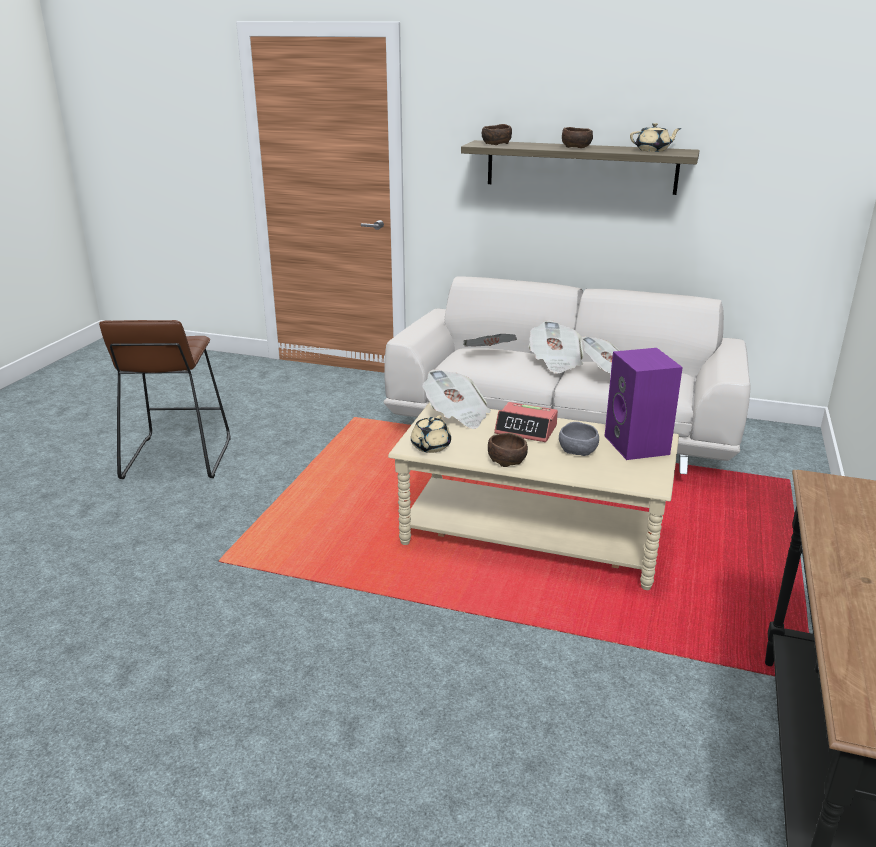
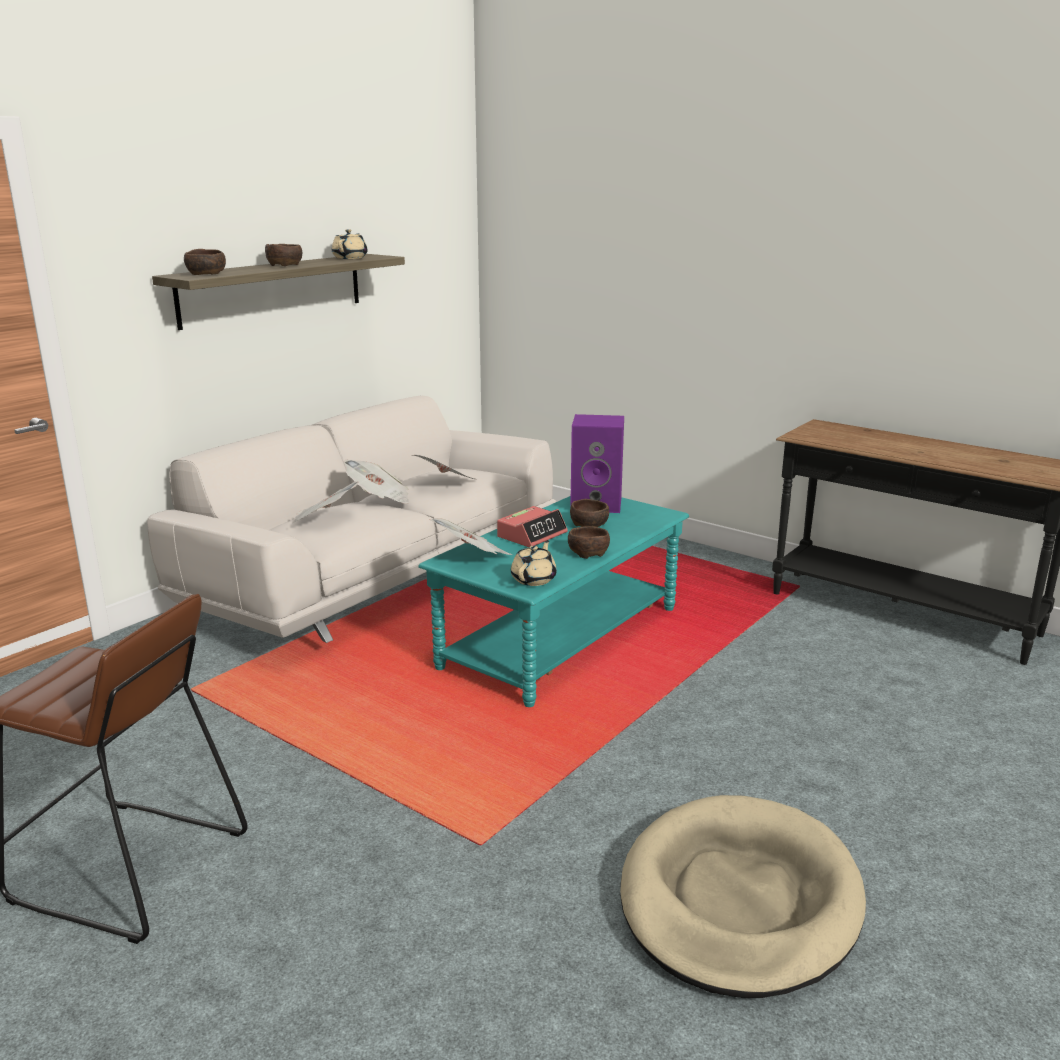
camera: 70 degrees left, 5 degrees down
beige coffee table [388,402,679,590] -> turquoise coffee table [418,496,689,707]
beige teapot [411,415,451,453] -> beige teapot turned 105 degrees counterclockwise [511,540,557,586]
grey bowl [559,422,599,456] -> brown bowl [570,499,609,527]
none -> beige dog bed [620,795,866,998]

